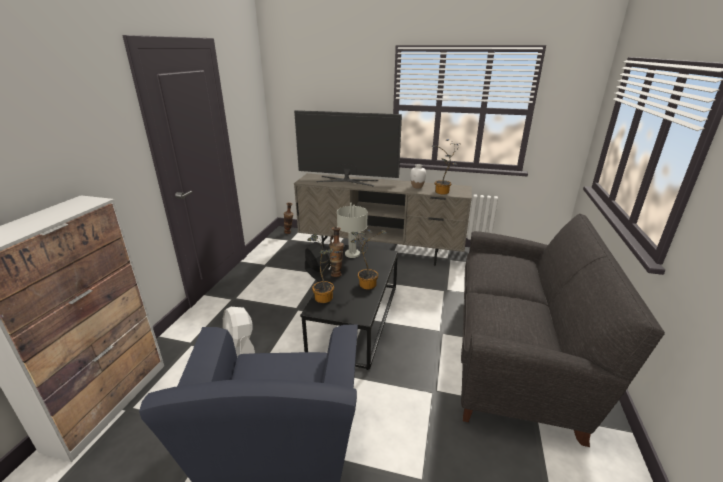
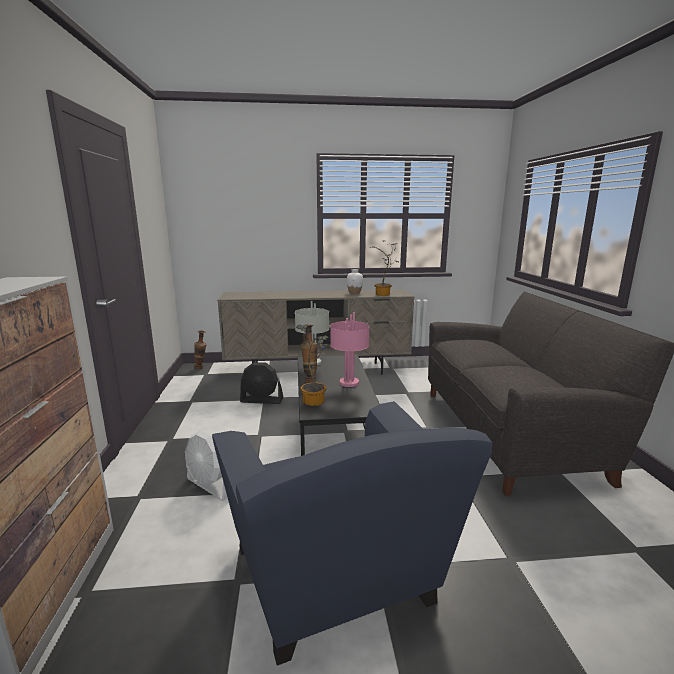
camera: 20 degrees left, 10 degrees down
television [294,110,402,187] -> none
black fan [305,242,330,282] -> black fan turned 150 degrees clockwise [240,362,284,404]
potted plant [351,229,387,289] -> pink table lamp [330,313,370,387]

